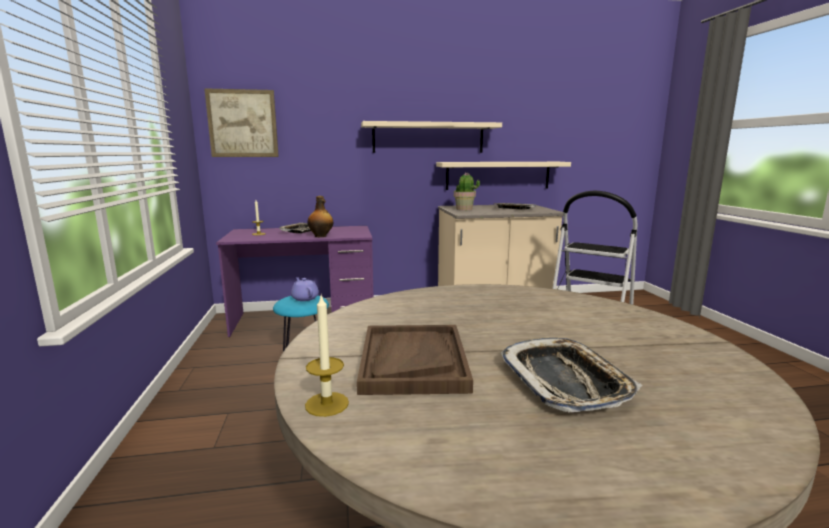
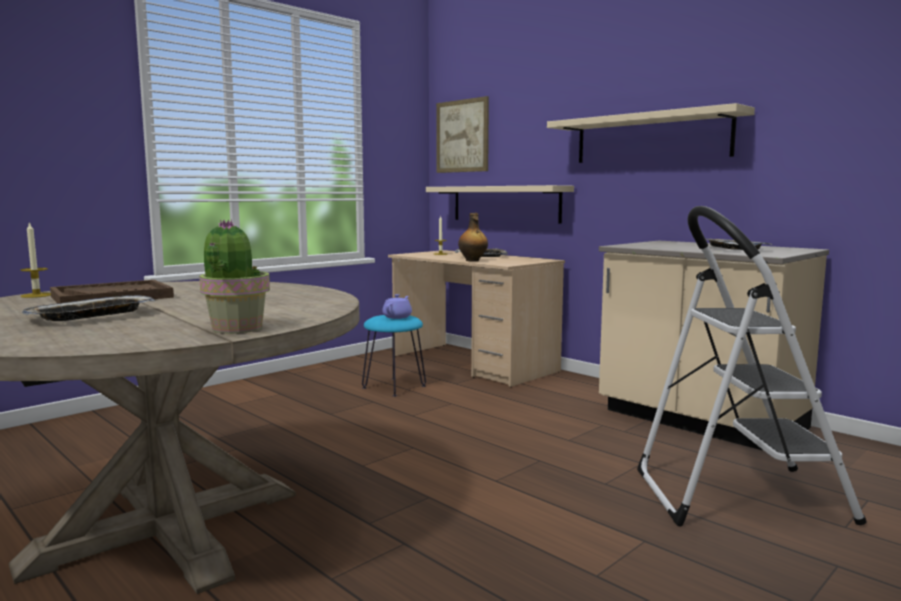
camera: 55 degrees right, 5 degrees down
purple desk [216,226,373,337] -> beige desk [388,250,565,387]
beige shelf [436,162,571,190] -> beige shelf moved to [426,185,574,224]
potted plant [454,172,480,210] -> potted plant moved to [199,220,270,334]

